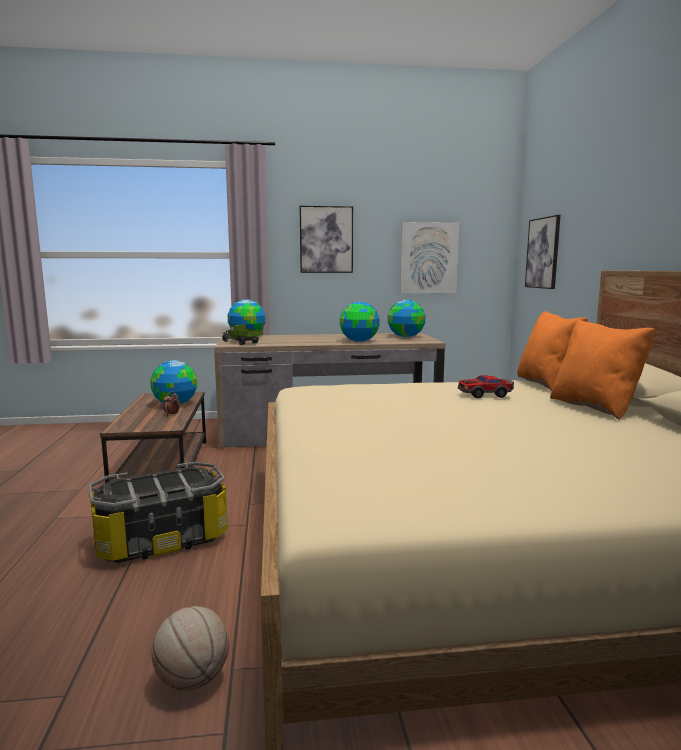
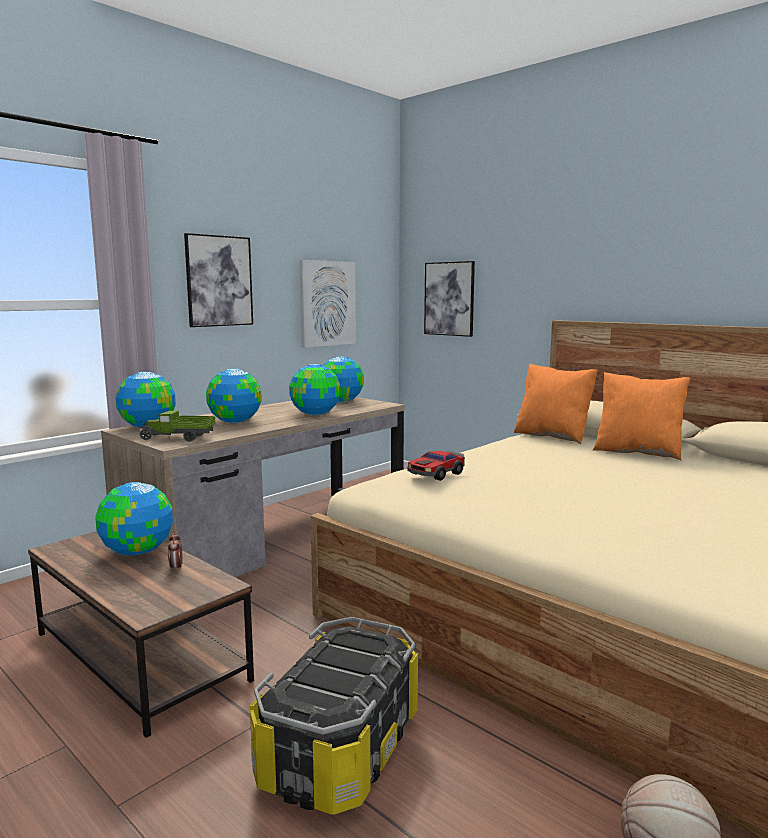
camera: 40 degrees left, 0 degrees up
toy car [458,375,514,398] -> toy car moved to [407,451,465,481]
none -> globe [206,369,262,423]

